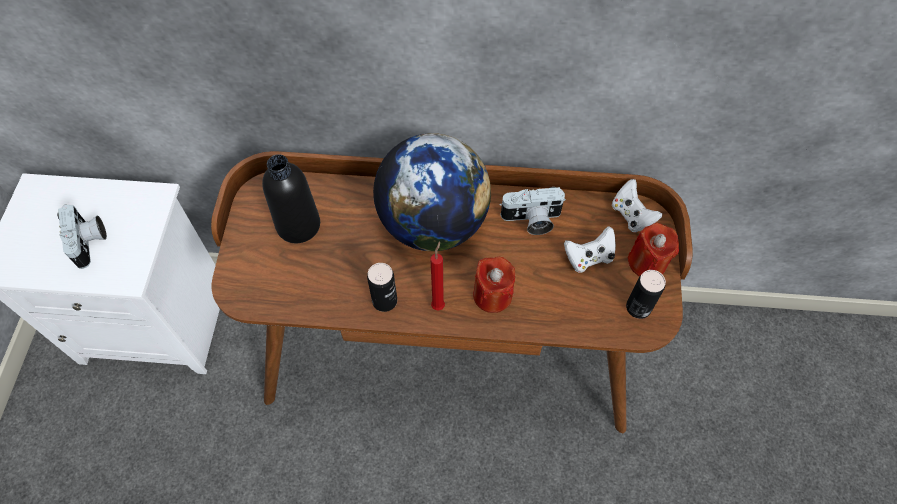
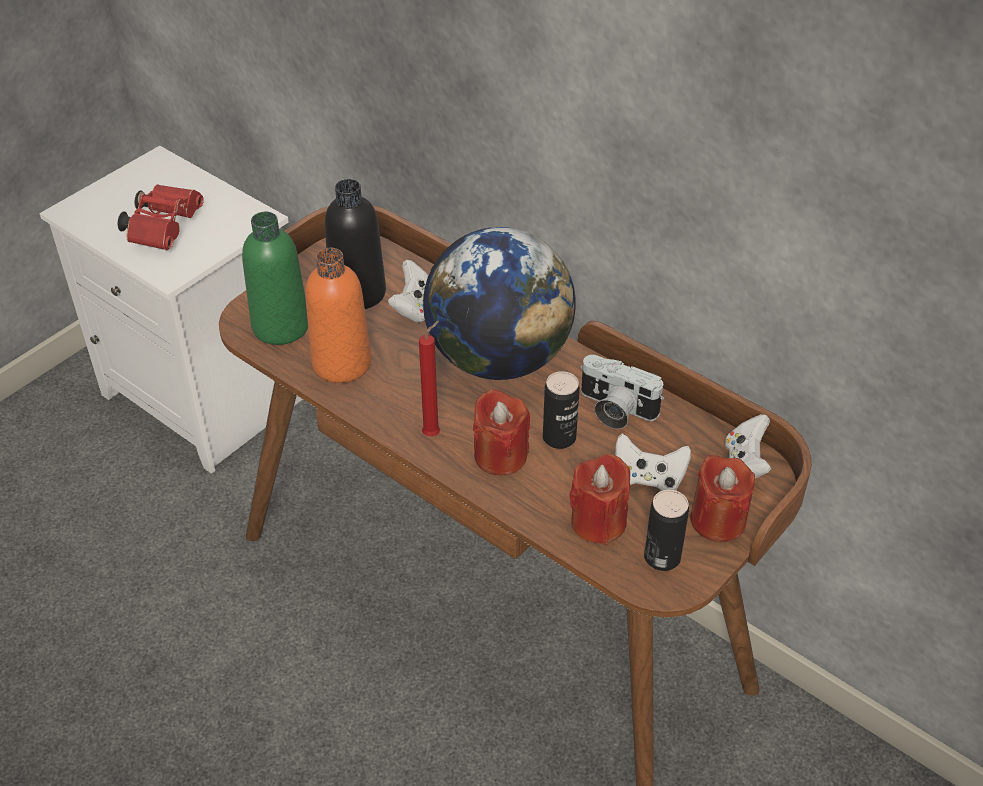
camera: 35 degrees right, 15 degrees down
camera [57,205,107,269] -> red binoculars [117,184,204,250]
can [367,263,397,312] -> can moved to [543,371,580,449]
none -> green bottle [242,212,308,345]
none -> orange bottle [305,248,371,383]
none -> white game controller [388,260,428,322]
none -> red candle [569,454,630,545]

